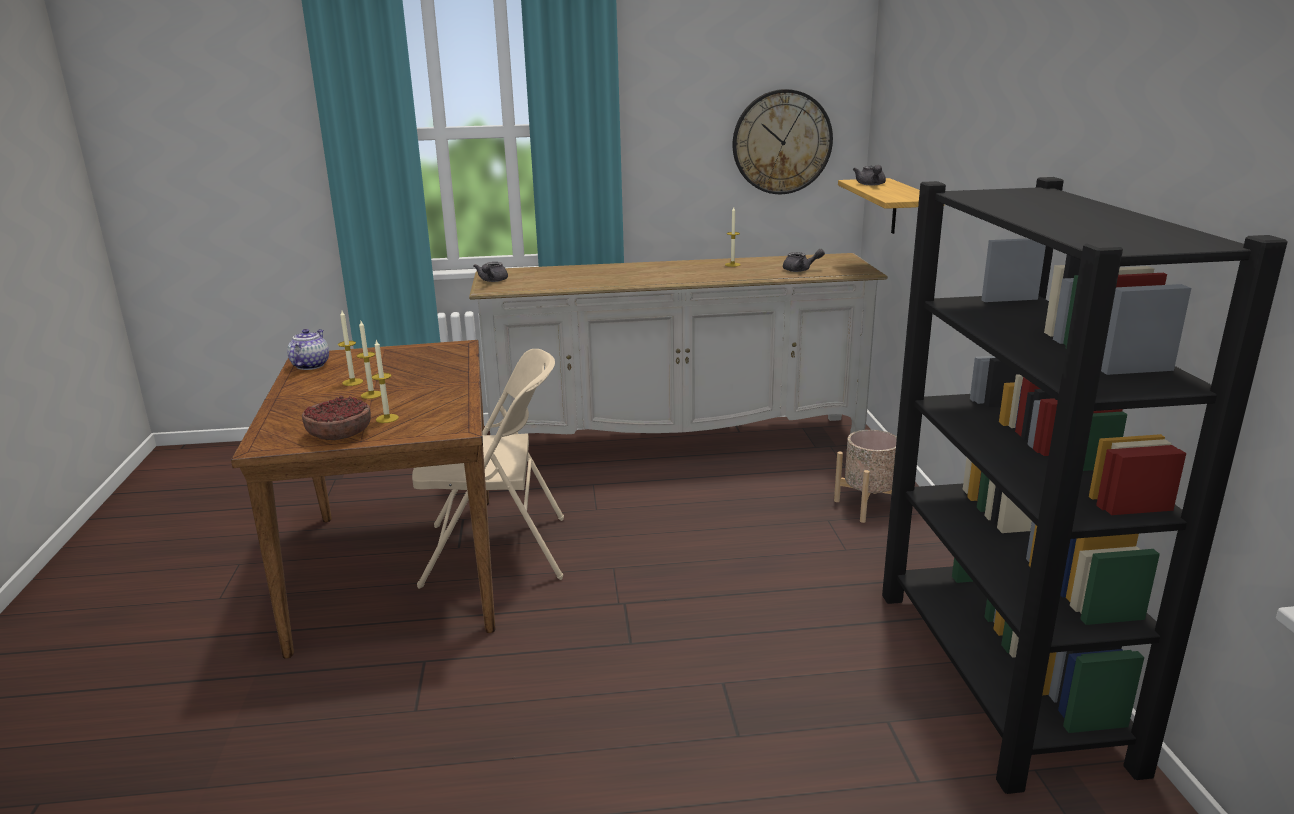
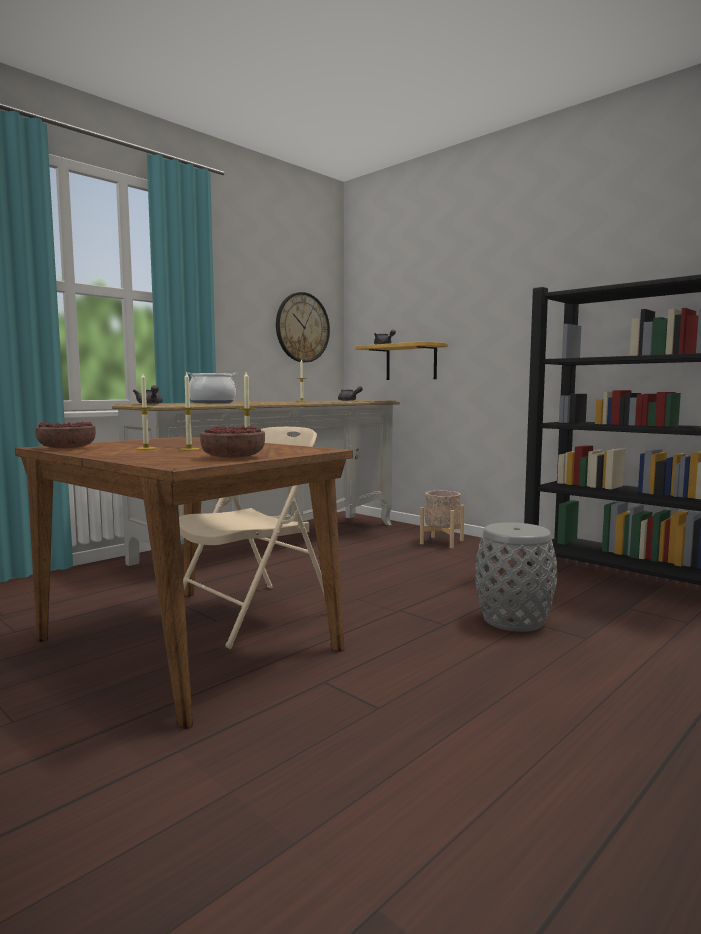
camera: 40 degrees left, 15 degrees down
teapot [287,329,329,370] -> bowl [35,421,96,448]
none -> cooking pot [186,372,237,403]
none -> grey stool [475,522,557,632]

